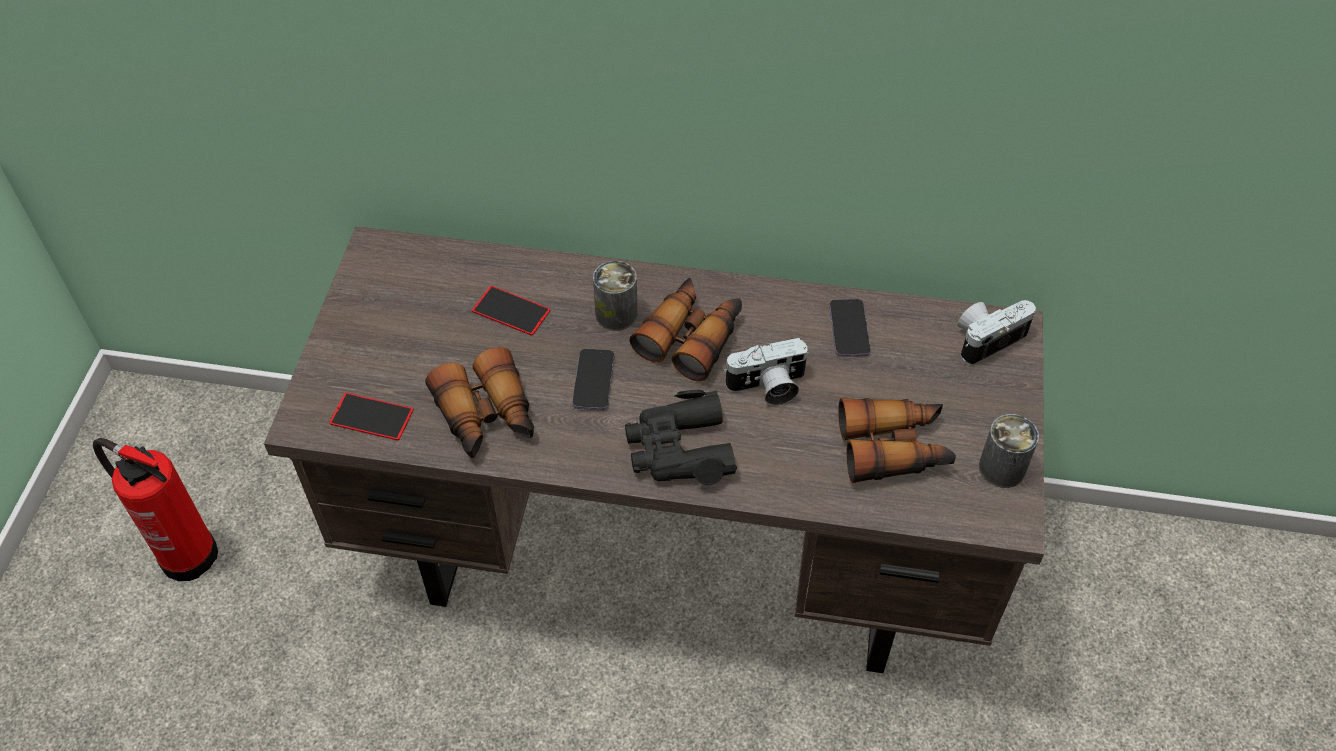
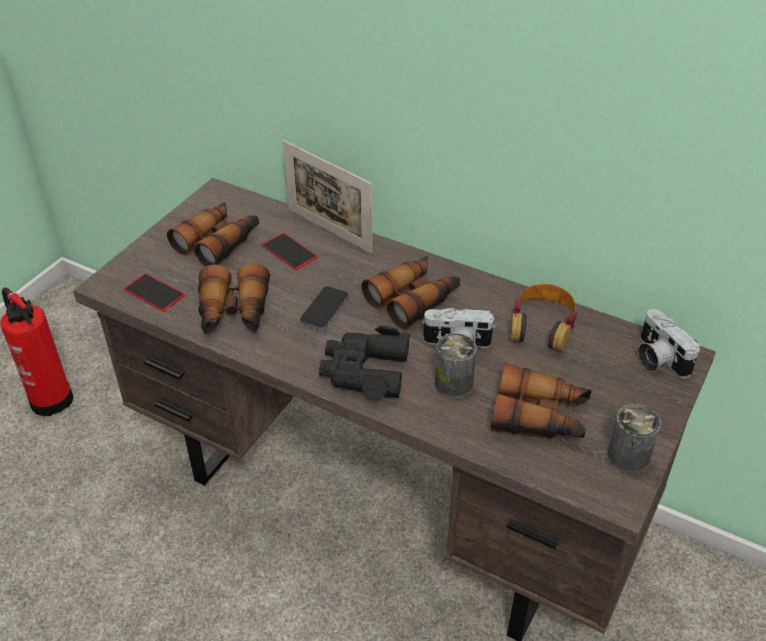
camera: 20 degrees right, 10 degrees down
can [593,261,638,331] -> can moved to [435,333,477,398]
phone [829,299,871,357] -> headphones [510,284,577,351]
camera [958,300,1036,365] -> camera turned 105 degrees counterclockwise [638,309,700,378]
none -> binoculars [167,202,259,266]
none -> picture frame [282,140,373,254]

